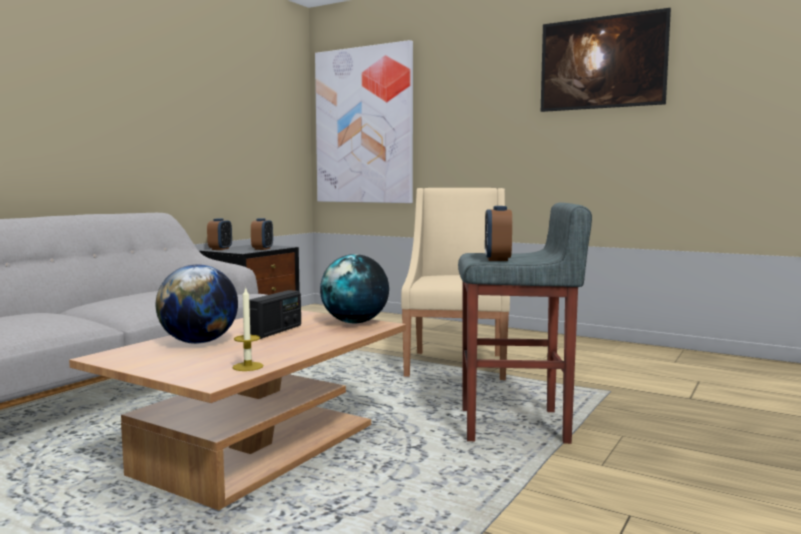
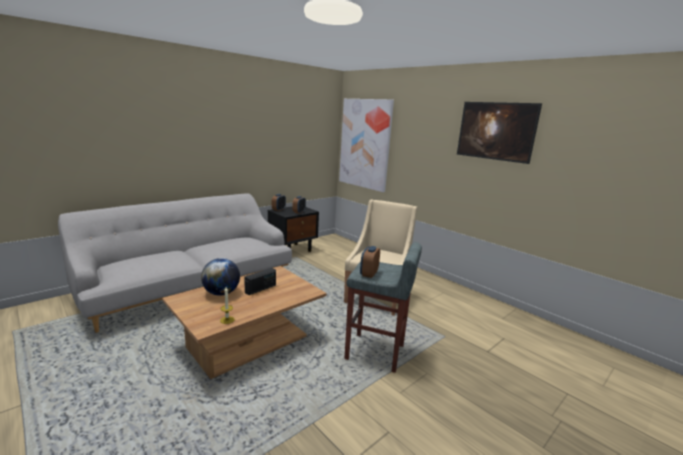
camera: 15 degrees right, 10 degrees up
globe [320,254,389,323] -> none

